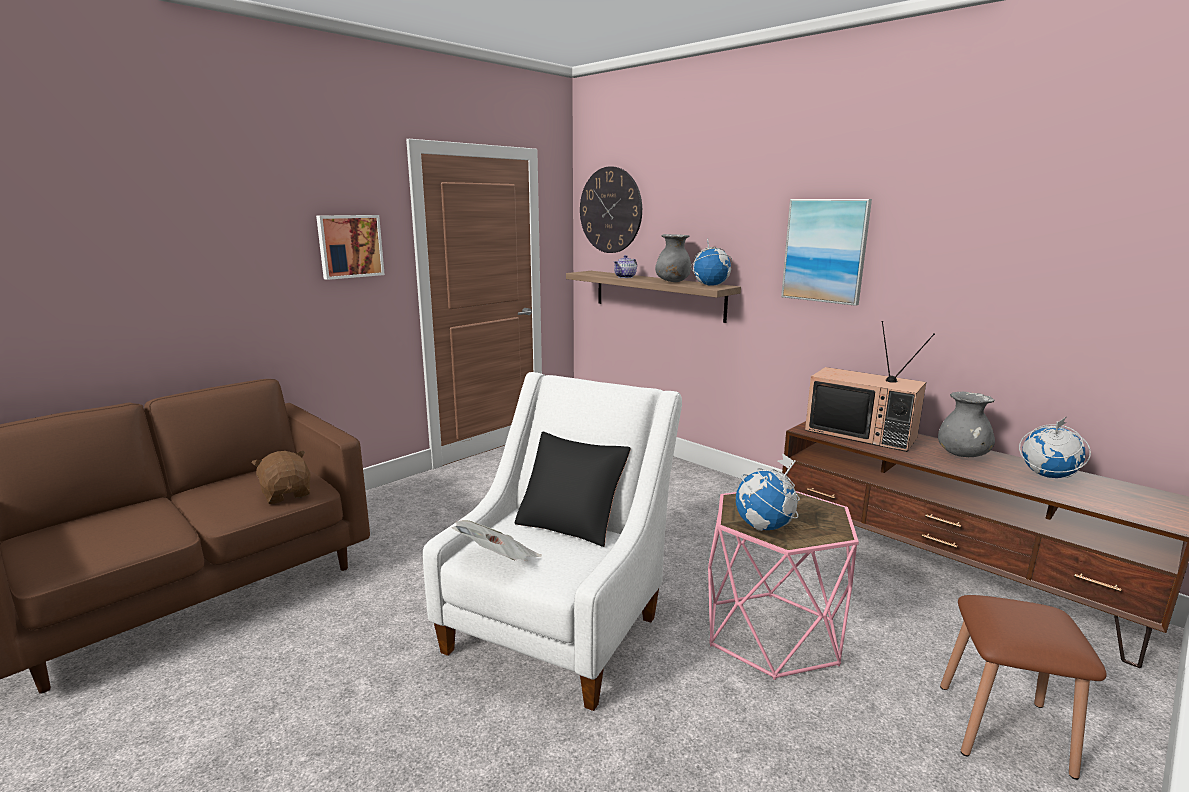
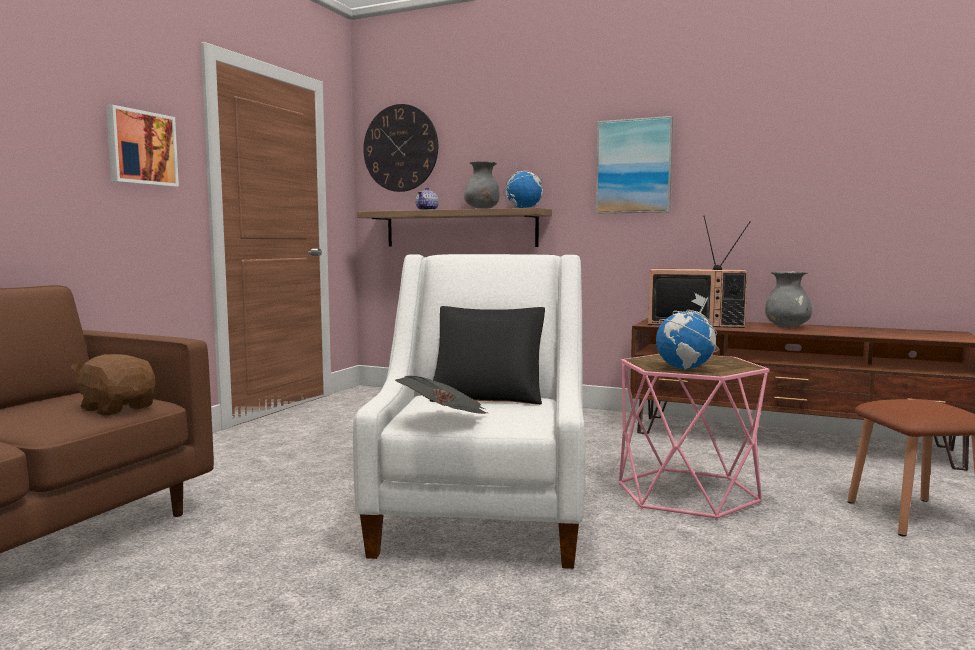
camera: 20 degrees left, 10 degrees down
globe [1019,417,1091,478] -> none

